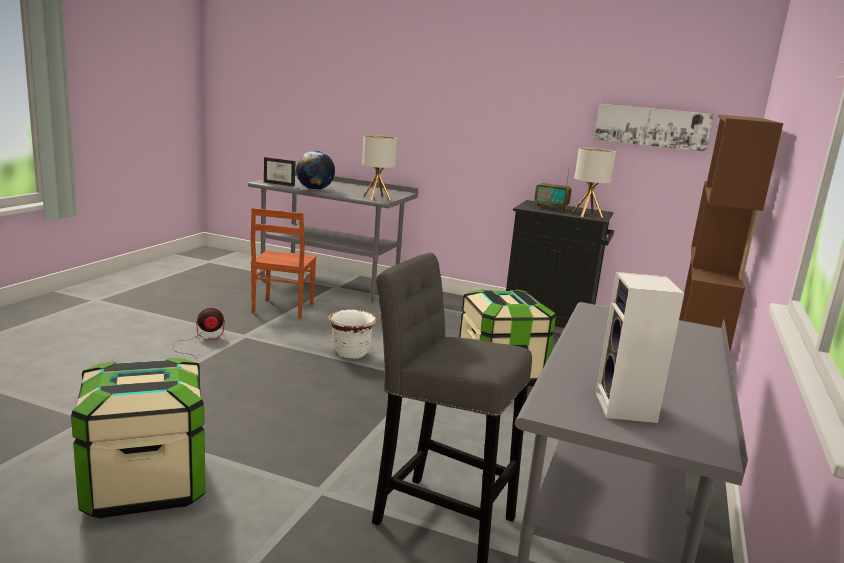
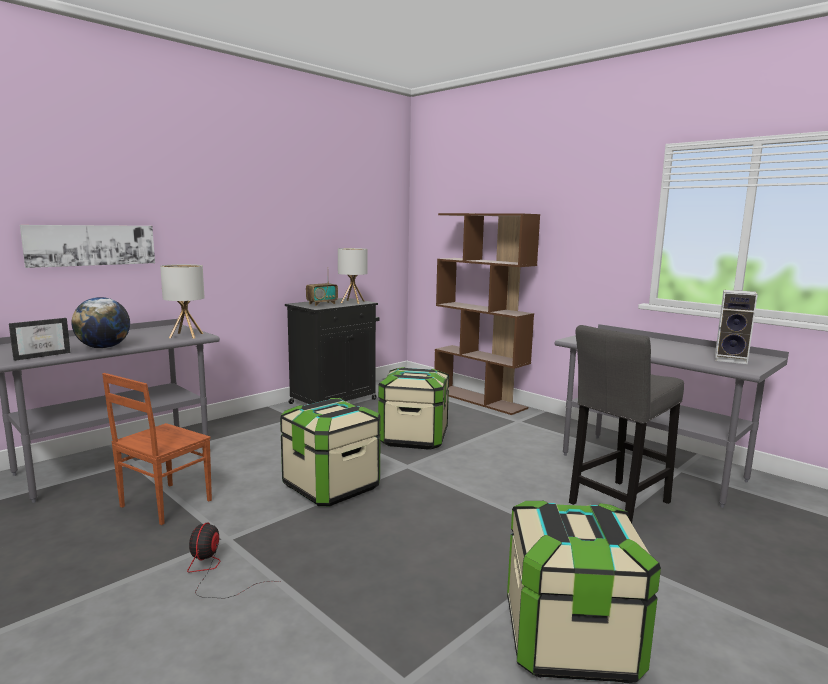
camera: 65 degrees left, 5 degrees down
brown chair [251,208,317,319] -> brown chair turned 90 degrees clockwise [102,373,212,525]
white planter [329,310,377,359] -> storage box [280,398,381,506]
picture [594,104,714,152] -> picture moved to [20,225,155,268]

